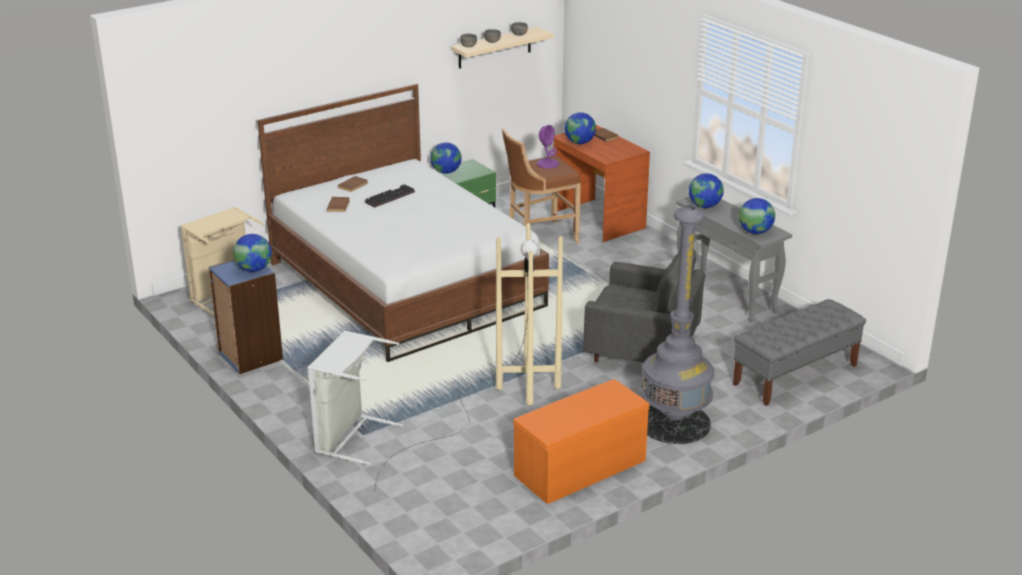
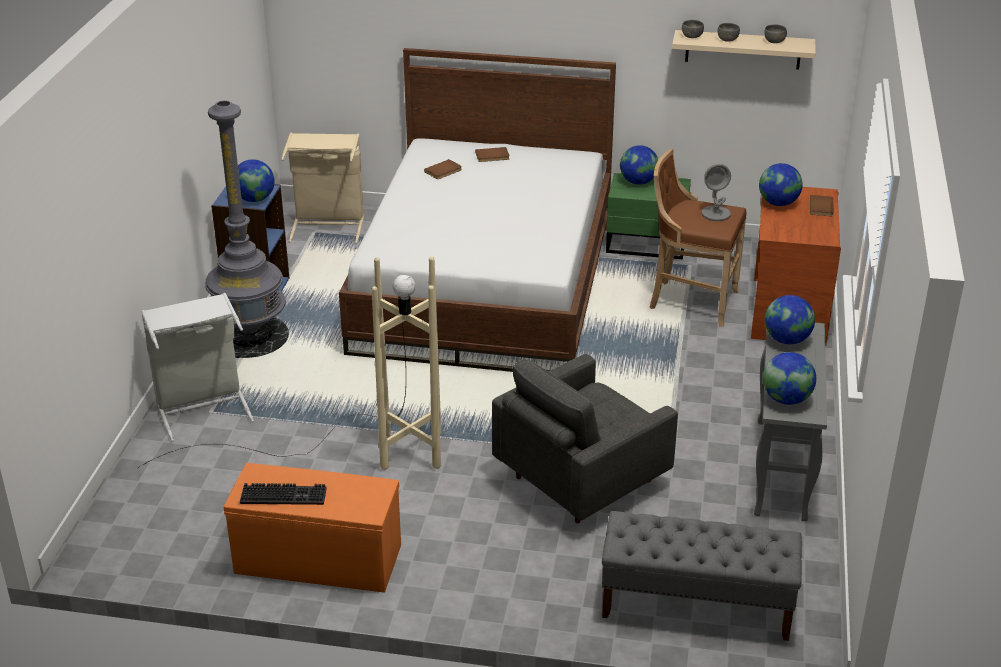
camera: 45 degrees right, 5 degrees up
keyboard [365,184,415,207] -> keyboard moved to [240,483,327,505]
purple table lamp [537,125,559,169] -> grey table lamp [702,164,731,221]
grey armchair [584,249,705,363] -> grey armchair turned 75 degrees clockwise [492,354,678,523]
grey floor lamp [640,205,715,444] -> grey floor lamp moved to [205,101,289,358]

